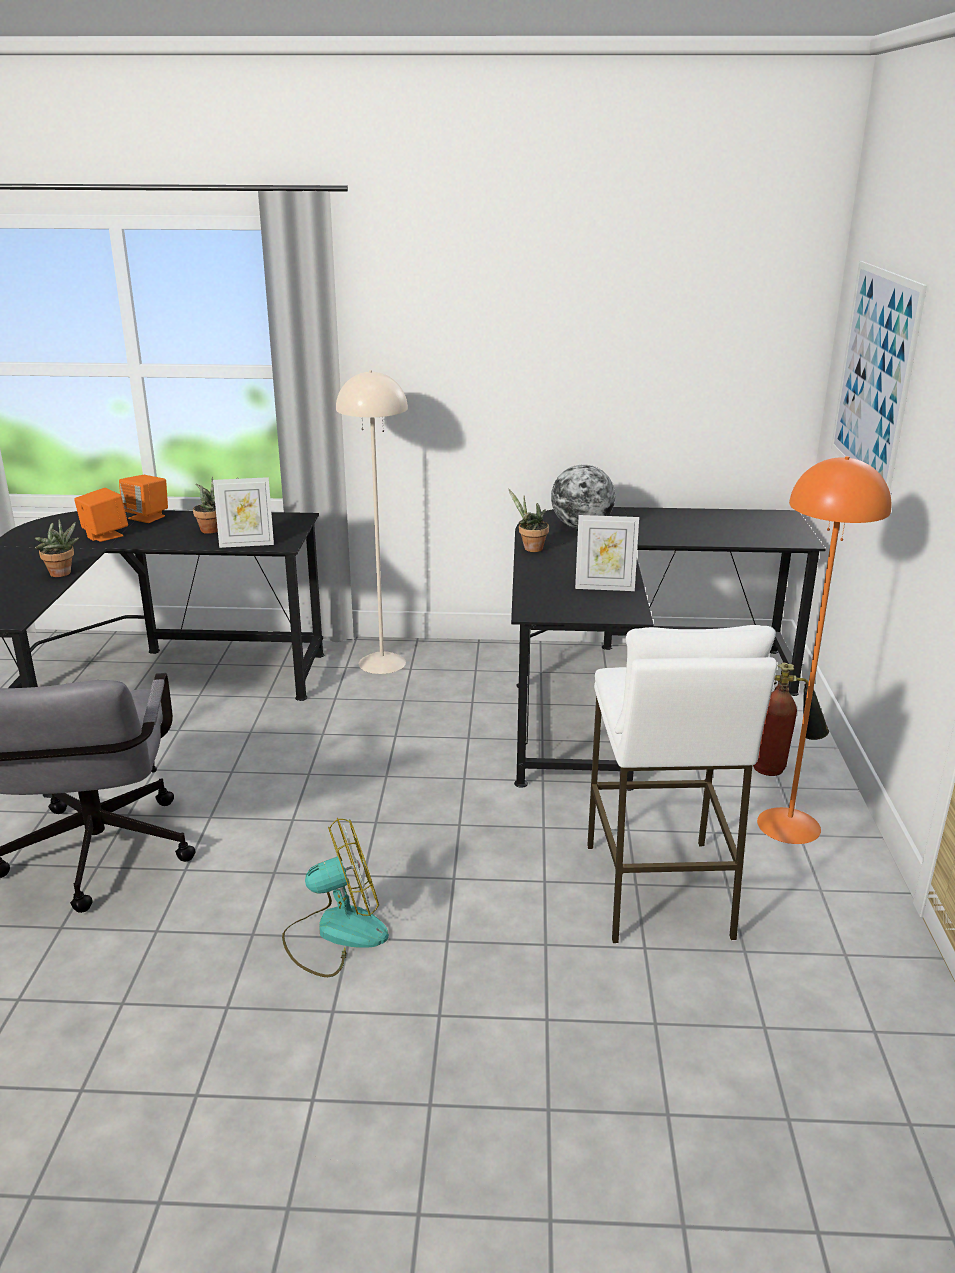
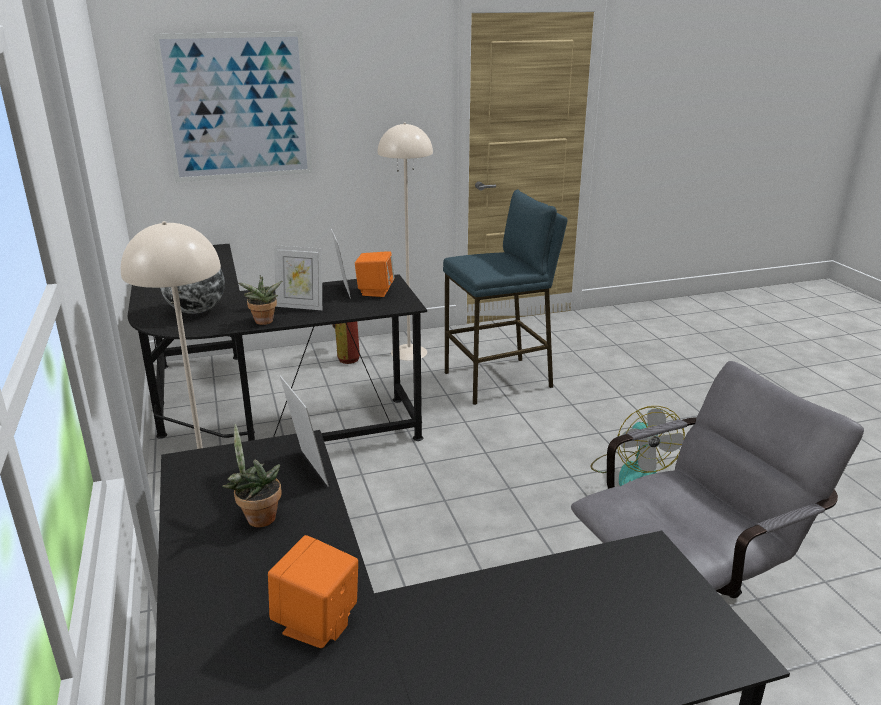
camera: 110 degrees left, 0 degrees up
potted plant [35,519,79,577] -> none
orange speaker [119,475,168,523] -> orange speaker moved to [355,251,395,297]
fan [282,818,389,977] -> fan turned 150 degrees counterclockwise [590,406,685,486]
white stool [587,625,777,944] -> blue stool [443,189,568,405]
orange floor lamp [757,456,891,844] -> beige floor lamp [377,123,433,361]
none -> picture frame [274,245,322,310]

